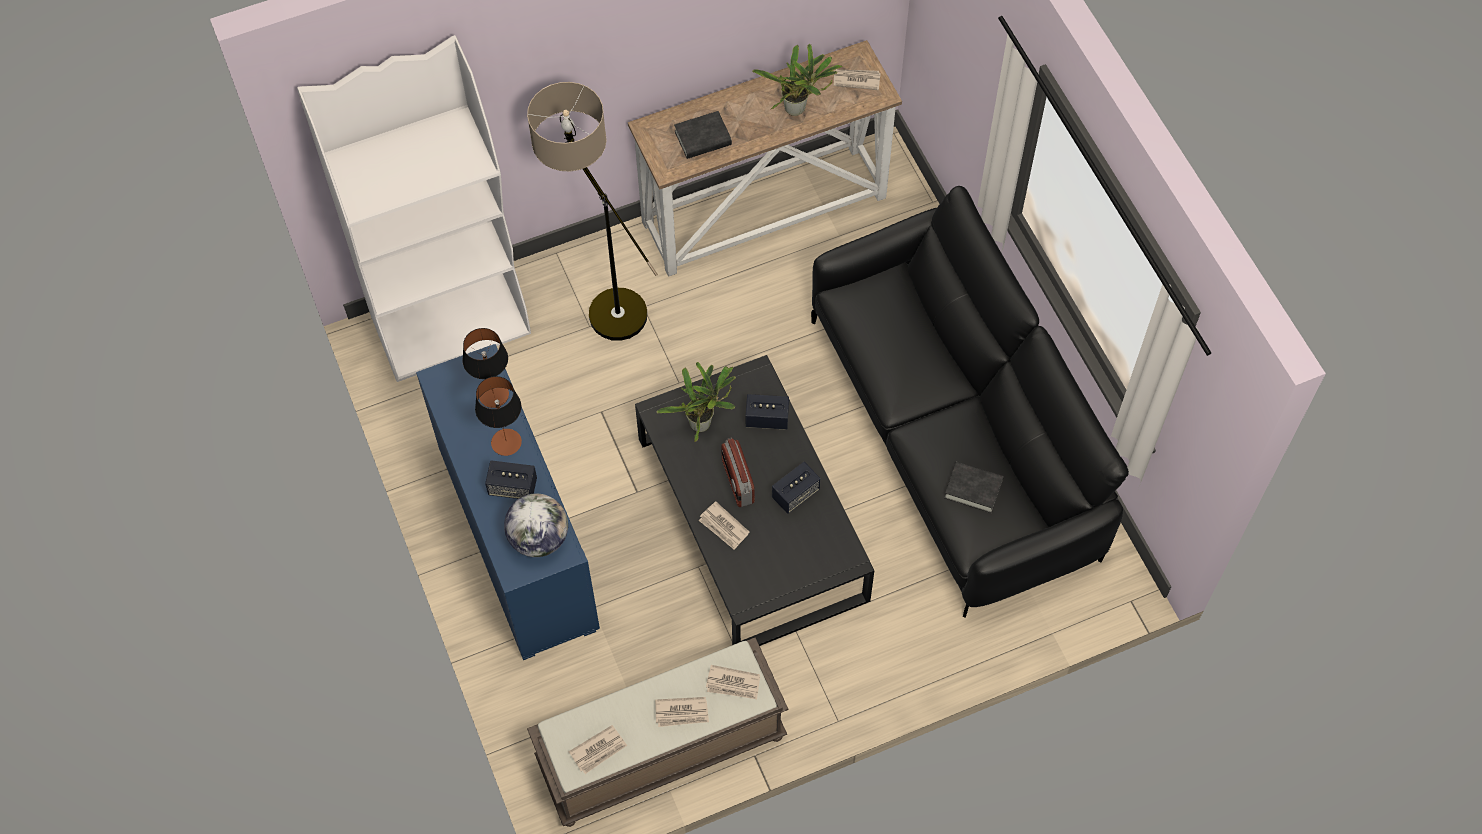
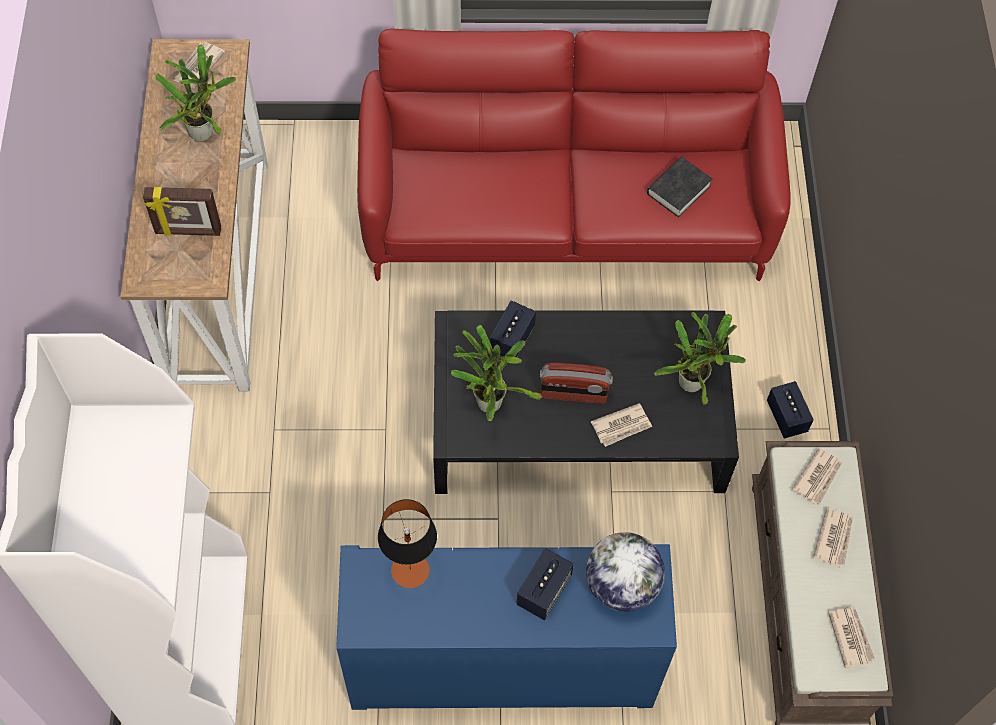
camera: 70 degrees left, 0 degrees up
table lamp [475,376,522,456] -> none
floor lamp [527,82,658,341] -> none
black book [674,111,732,159] -> picture frame [143,187,221,236]
speaker [772,462,820,514] -> speaker moved to [767,381,814,439]
black sofa [811,186,1129,618] -> red sofa [357,29,791,281]
none -> potted plant [654,312,746,405]

